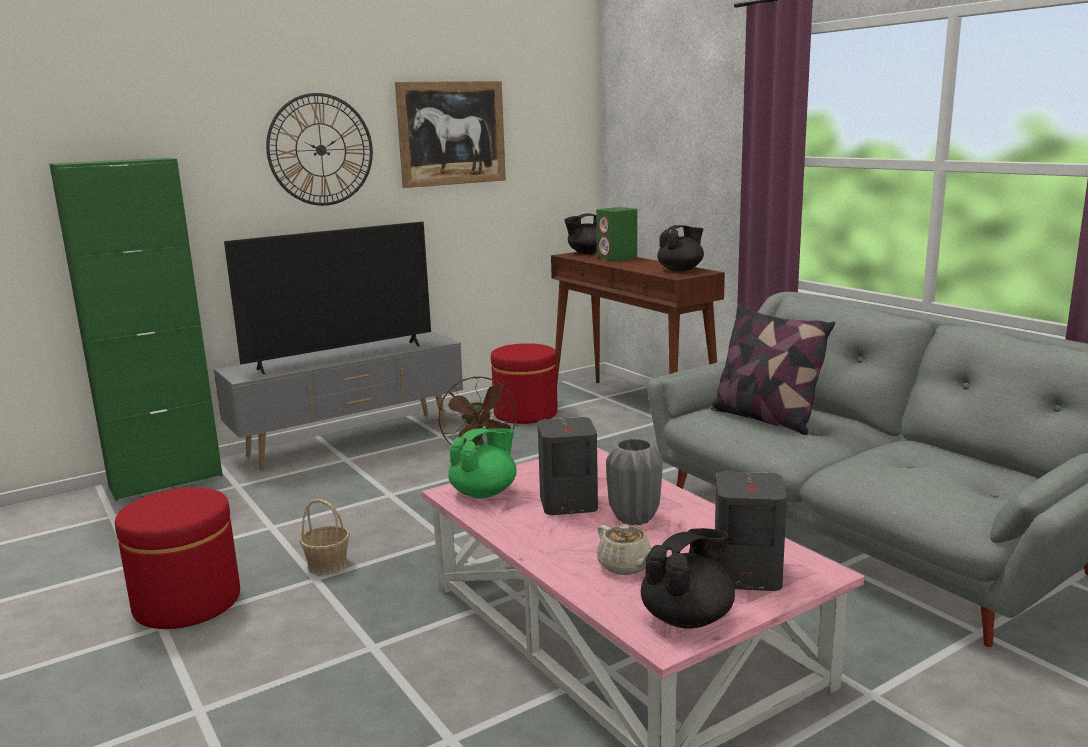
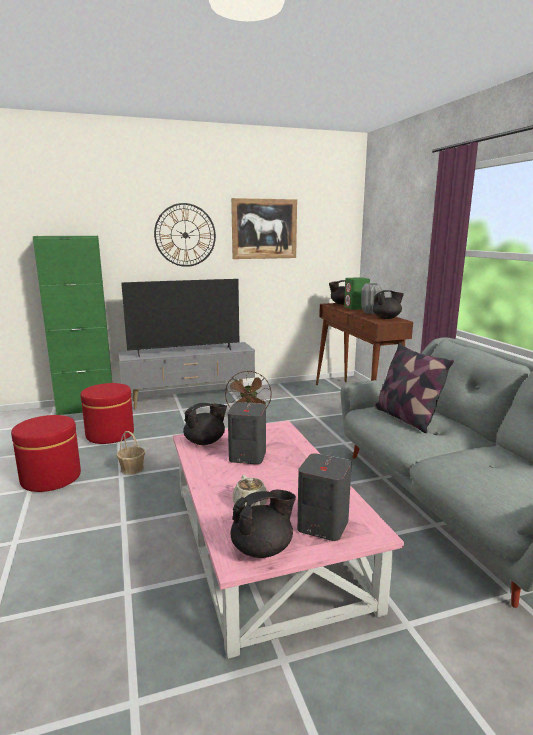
camera: 15 degrees right, 0 degrees up
green teapot [448,428,517,498] -> black teapot [183,403,227,445]
red ottoman [491,343,558,424] -> red ottoman moved to [80,383,134,444]
grey vase [606,438,663,525] -> grey vase moved to [361,283,383,314]

